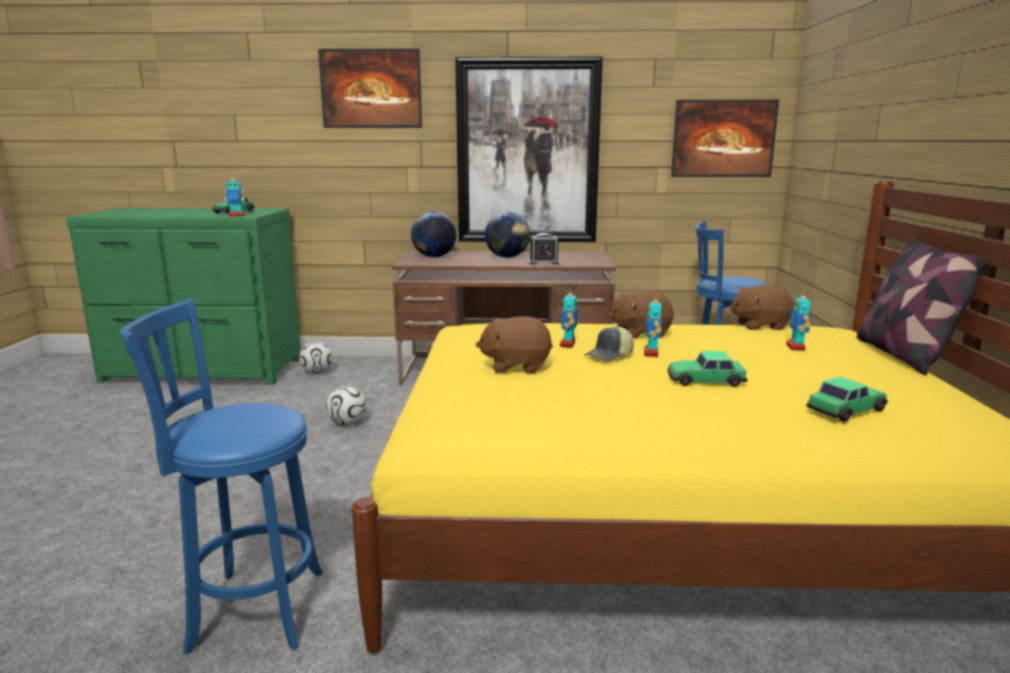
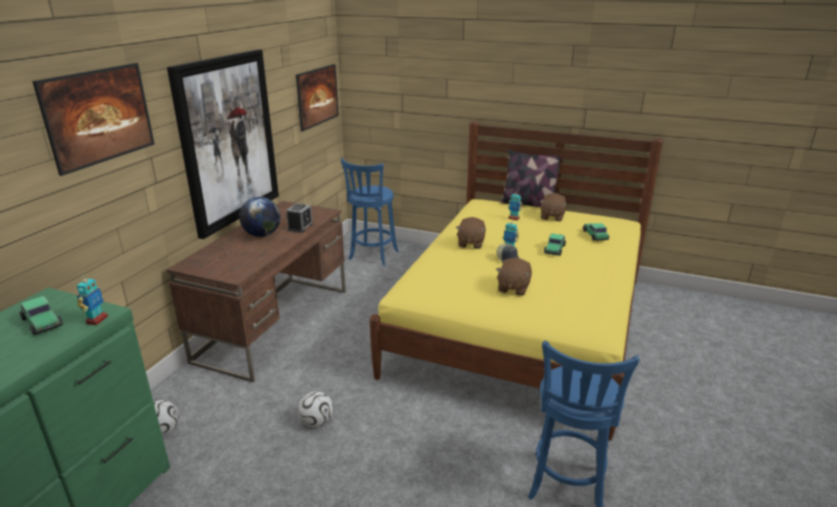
camera: 70 degrees left, 10 degrees up
globe [411,211,457,257] -> none
toy robot [560,292,578,348] -> none
brown plush toy [730,285,794,330] -> brown plush toy moved to [540,193,567,221]

